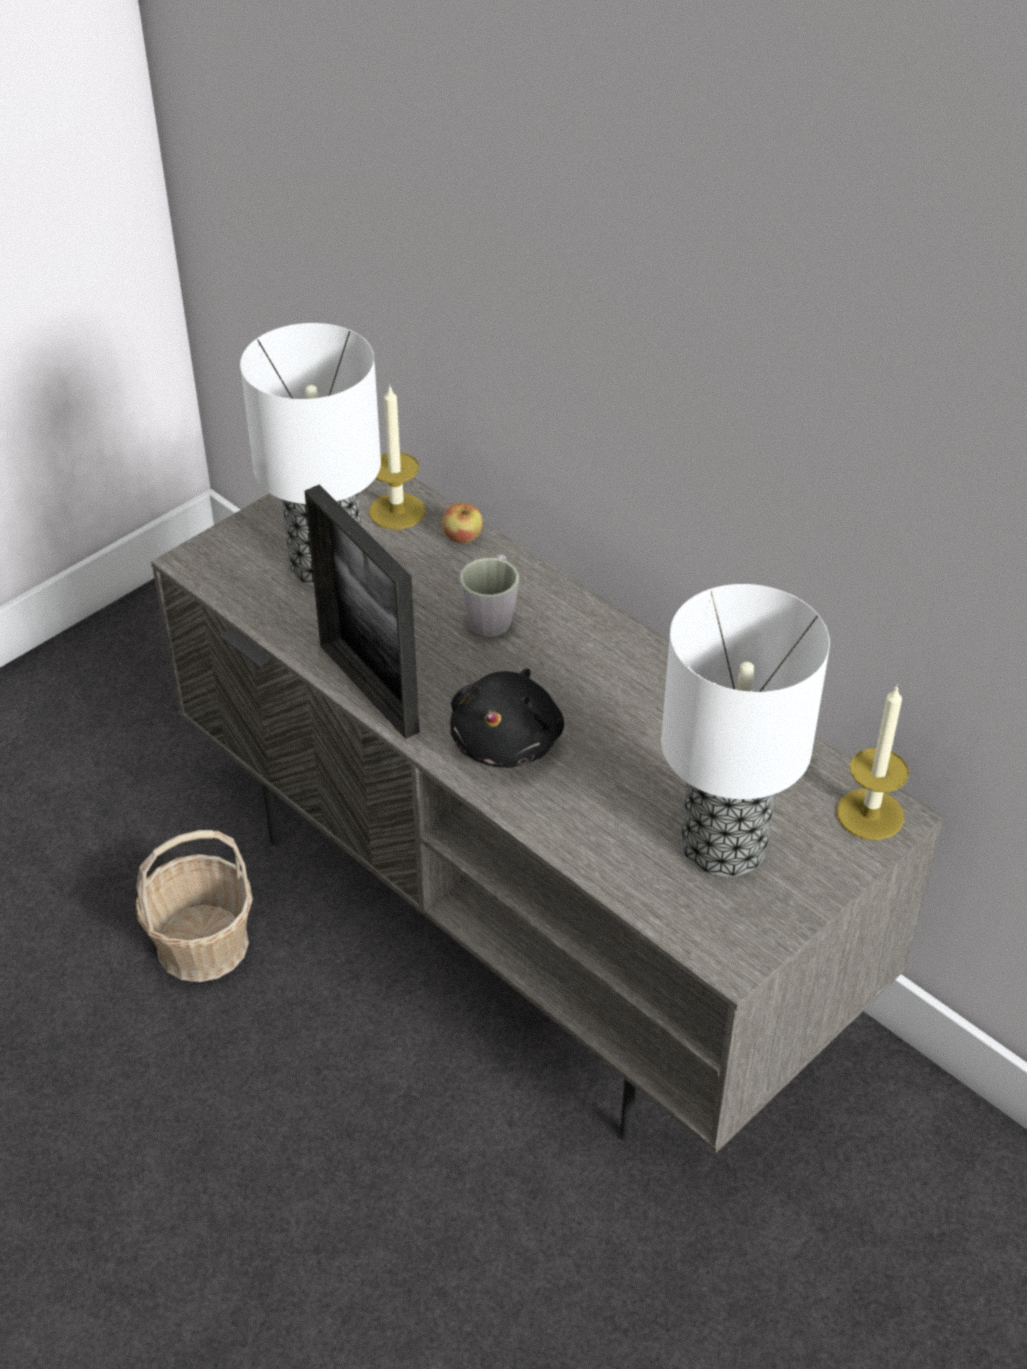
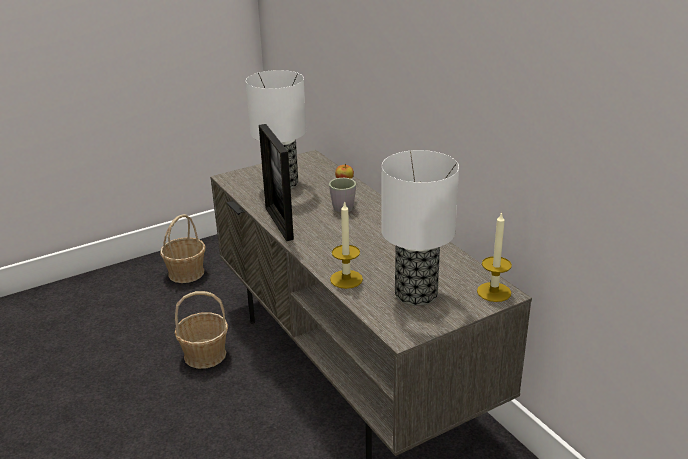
camera: 15 degrees right, 15 degrees down
candle [369,387,425,529] -> candle moved to [330,201,363,289]
black plush toy [450,669,564,768] -> none
none -> basket [160,214,205,283]

